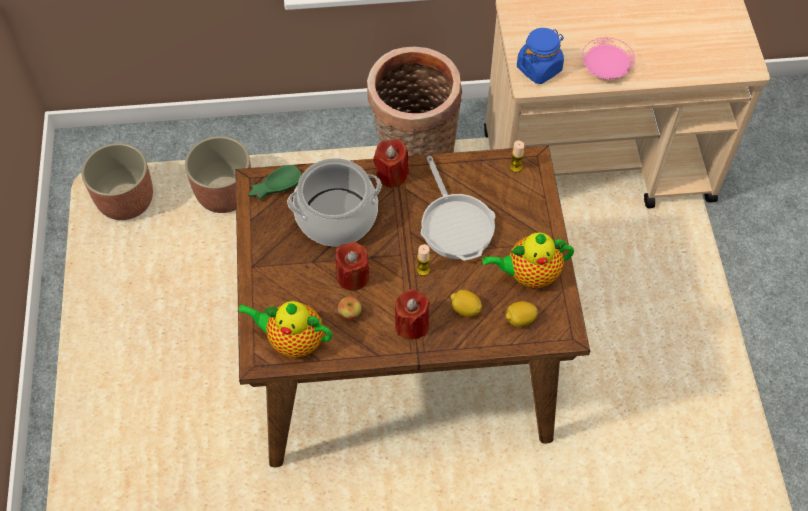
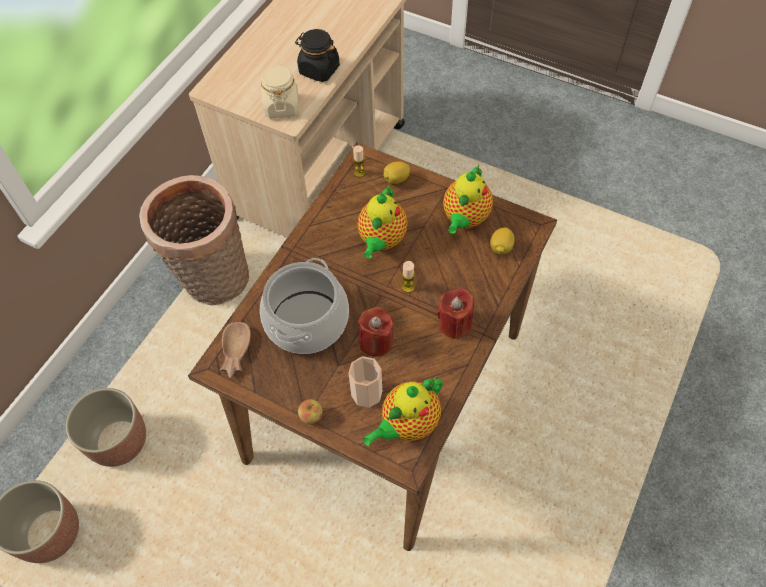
camera: 55 degrees left, 0 degrees up
green bowl [248,165,302,201] -> brown bowl [220,322,251,378]
apple [338,297,361,320] -> apple moved to [298,399,323,425]
red candle [373,139,409,188] -> none
frying pan [421,156,495,261] -> teapot [357,186,408,258]
lemon [450,290,482,317] -> lemon moved to [383,161,410,184]
blue jar [517,28,564,84] -> beige jar [261,65,299,118]
pink plate [582,37,635,79] -> black jar [295,29,340,82]
none -> cup [348,356,382,408]

